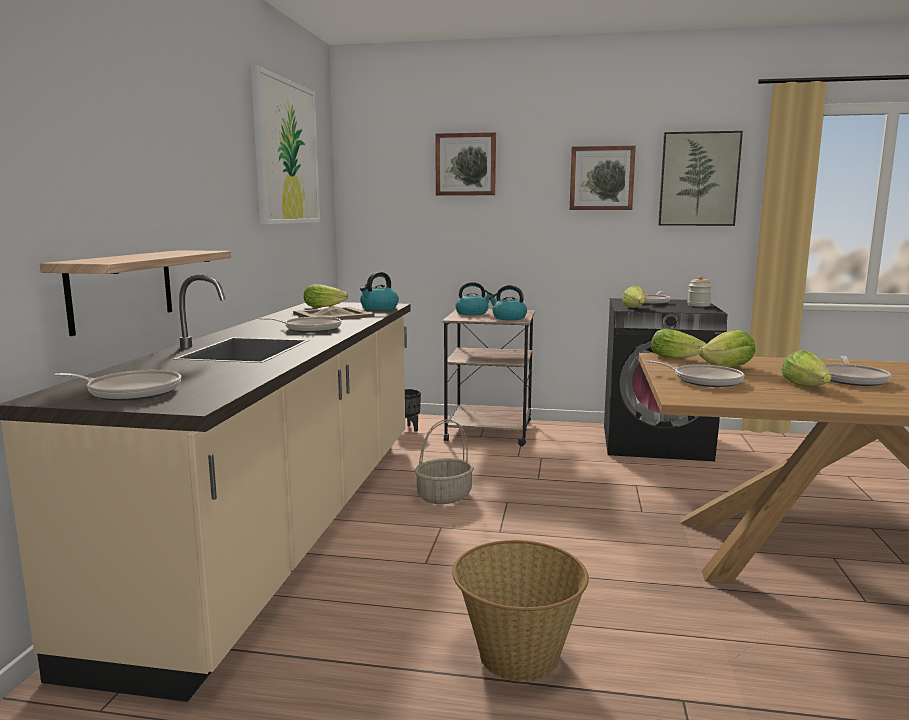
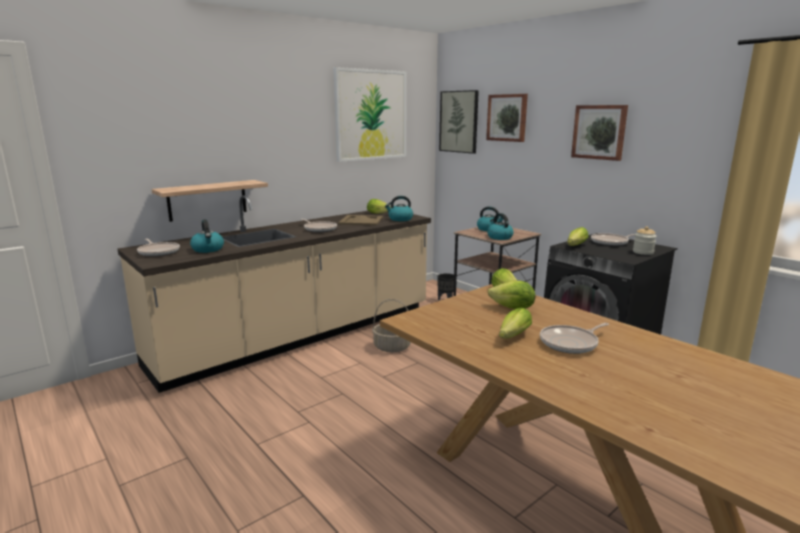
camera: 40 degrees right, 5 degrees up
basket [452,540,589,682] -> none
frying pan [646,360,744,387] -> none
picture [658,131,743,226] -> picture moved to [439,90,479,154]
none -> kettle [190,219,224,253]

